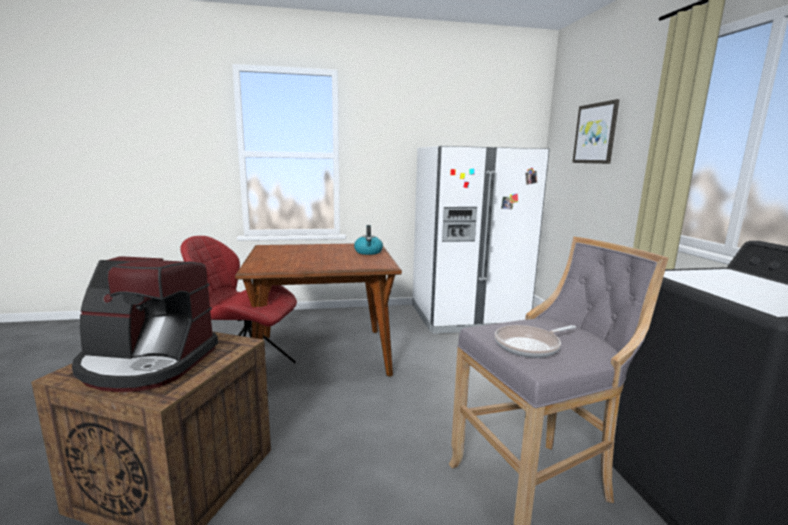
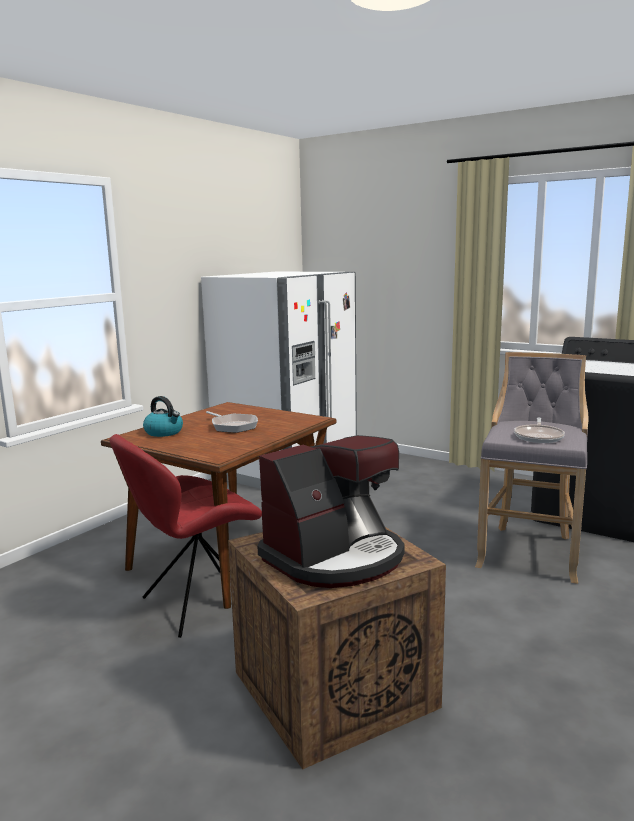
camera: 45 degrees left, 0 degrees up
kettle [354,225,383,255] -> kettle moved to [143,396,183,437]
picture [572,99,620,164] -> none
none -> frying pan [206,411,258,433]

